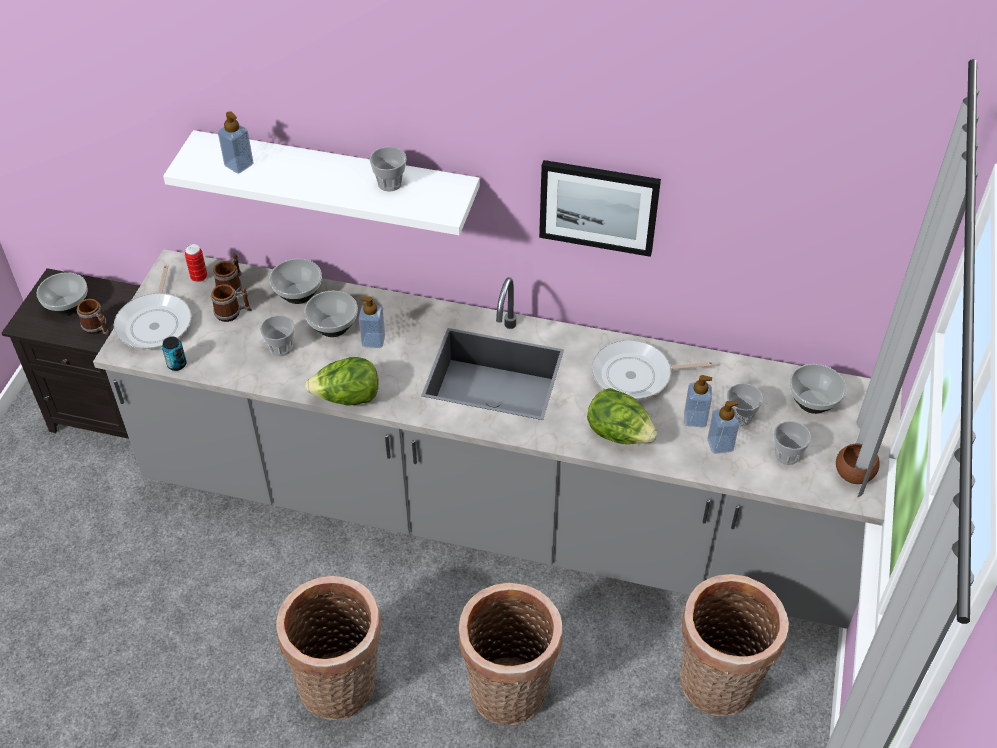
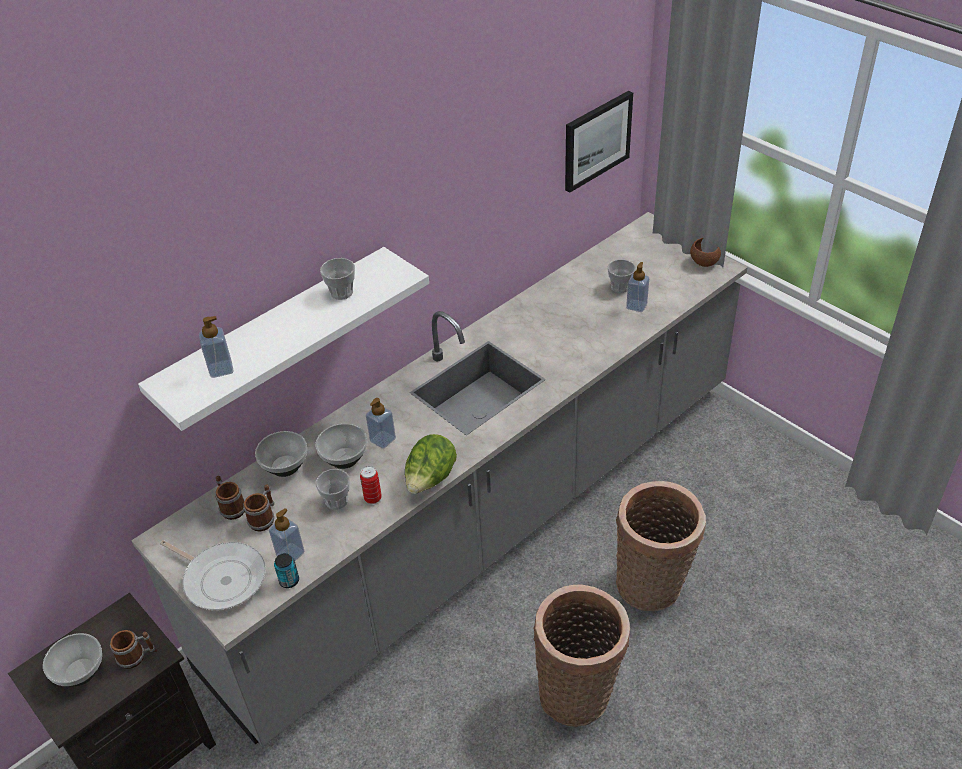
camera: 55 degrees left, 5 degrees down
can [185,244,207,282] -> can moved to [360,466,382,504]
picture [539,160,661,257] -> picture moved to [565,91,633,193]
lettuce [587,388,658,444] -> none
frying pan [592,340,714,400] -> none
basket [680,574,789,716] -> none
soap dispenser [684,375,712,427] -> soap dispenser moved to [269,508,305,561]
cup [773,421,811,465] -> none
bowl [789,364,846,414] -> none

